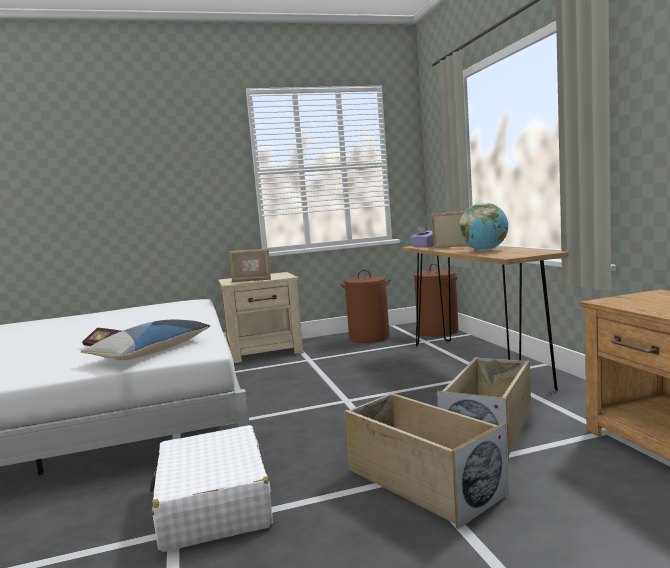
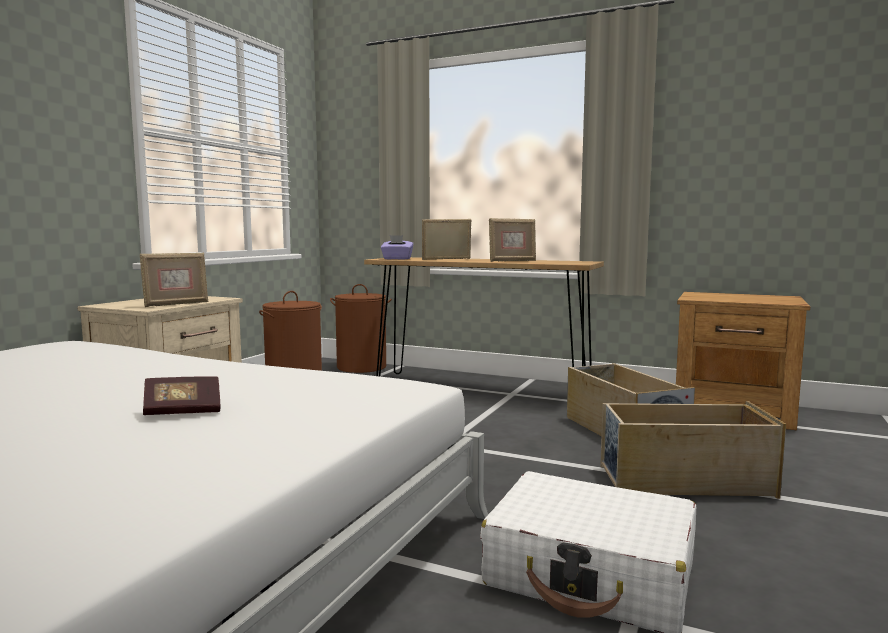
camera: 50 degrees left, 0 degrees up
pillow [80,320,211,360] -> none
globe [459,203,508,251] -> picture frame [489,218,536,262]

